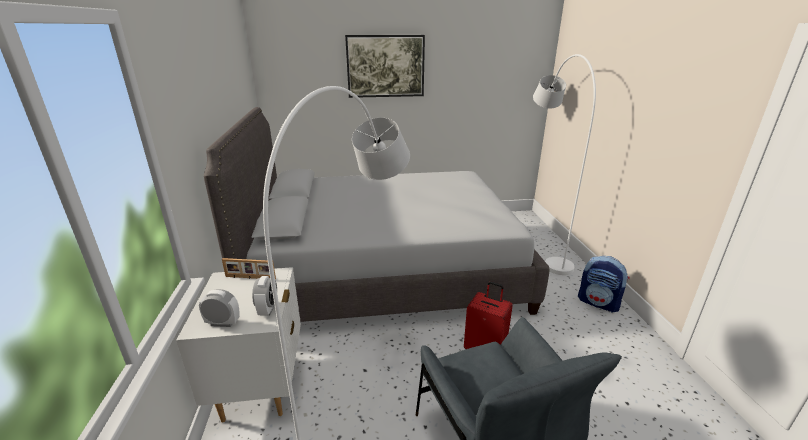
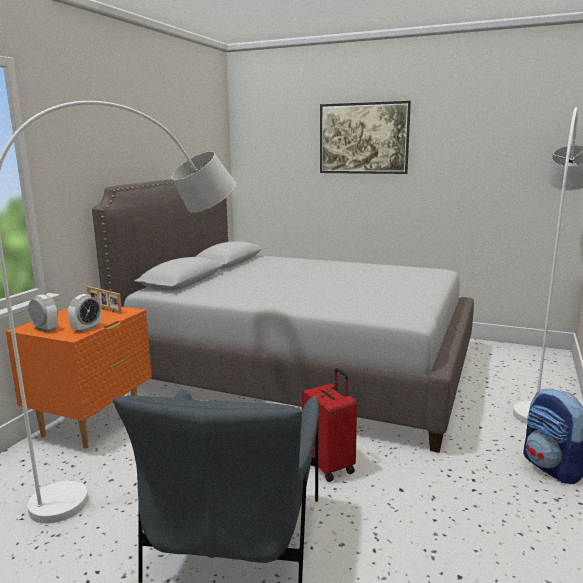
camera: 30 degrees right, 10 degrees down
white nightstand [176,267,301,422] -> orange nightstand [6,307,152,449]

